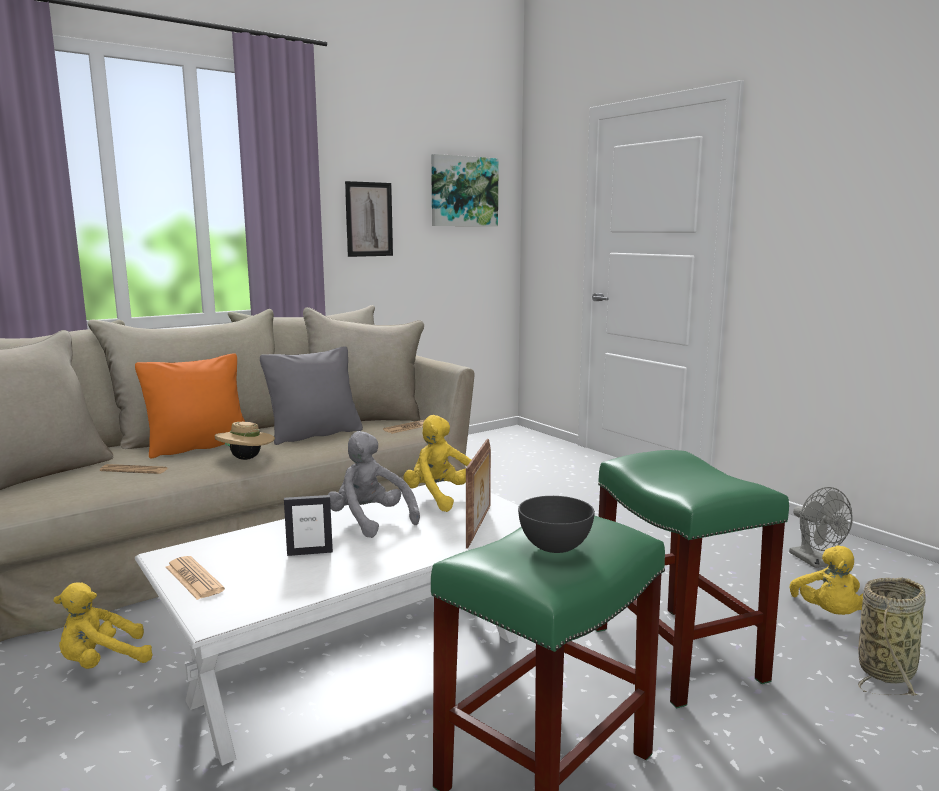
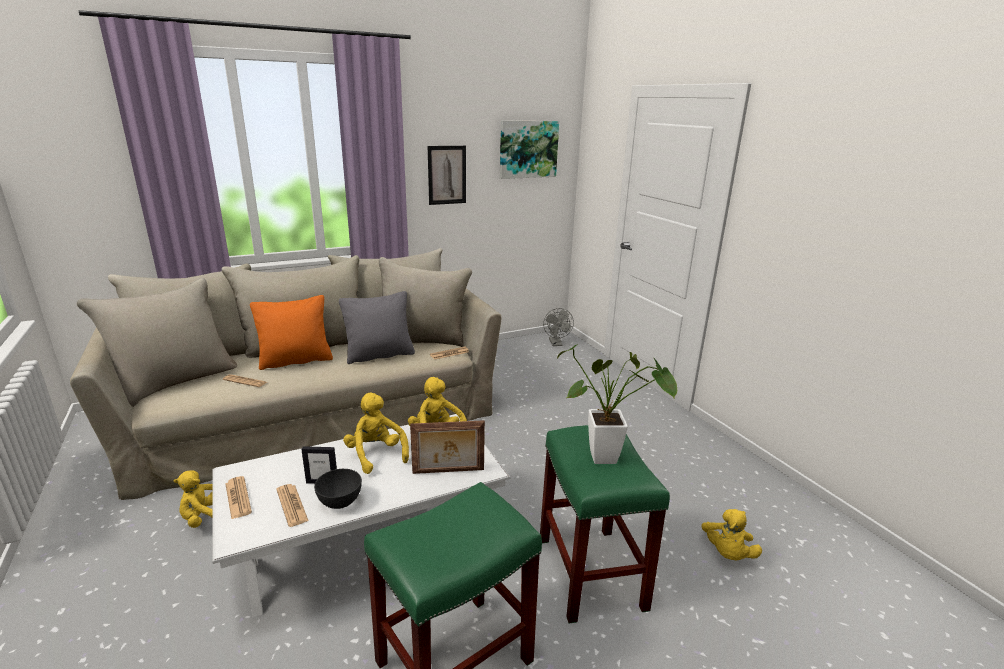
camera: 10 degrees right, 10 degrees up
beige hat [215,422,275,460] -> none
grey plush toy [328,431,420,538] -> yellow plush toy [343,392,409,474]
picture frame [466,439,491,549] -> picture frame turned 60 degrees clockwise [410,420,485,474]
grey bowl [518,496,595,553] -> grey bowl moved to [314,469,362,509]
grey fan [789,487,853,568] -> grey fan moved to [543,308,574,346]
basket [858,578,926,696] -> none
none -> newspaper [276,484,308,527]
none -> potted plant [557,344,677,464]

